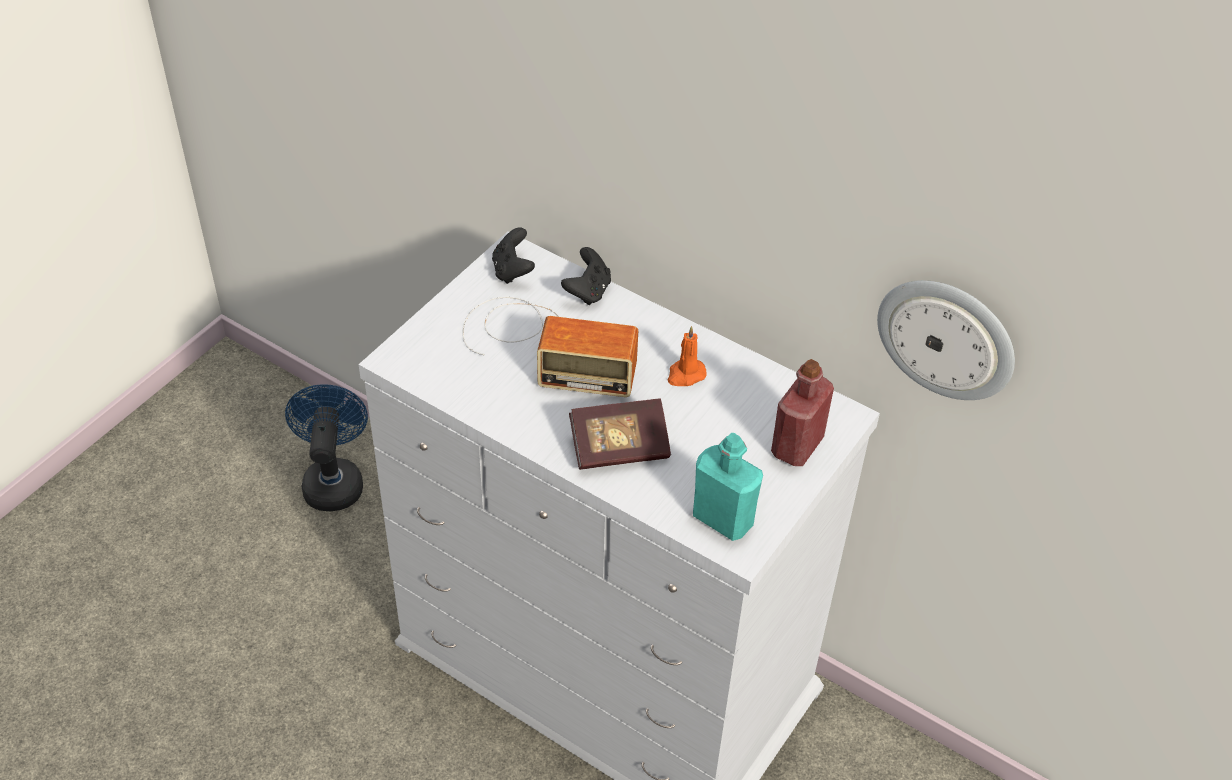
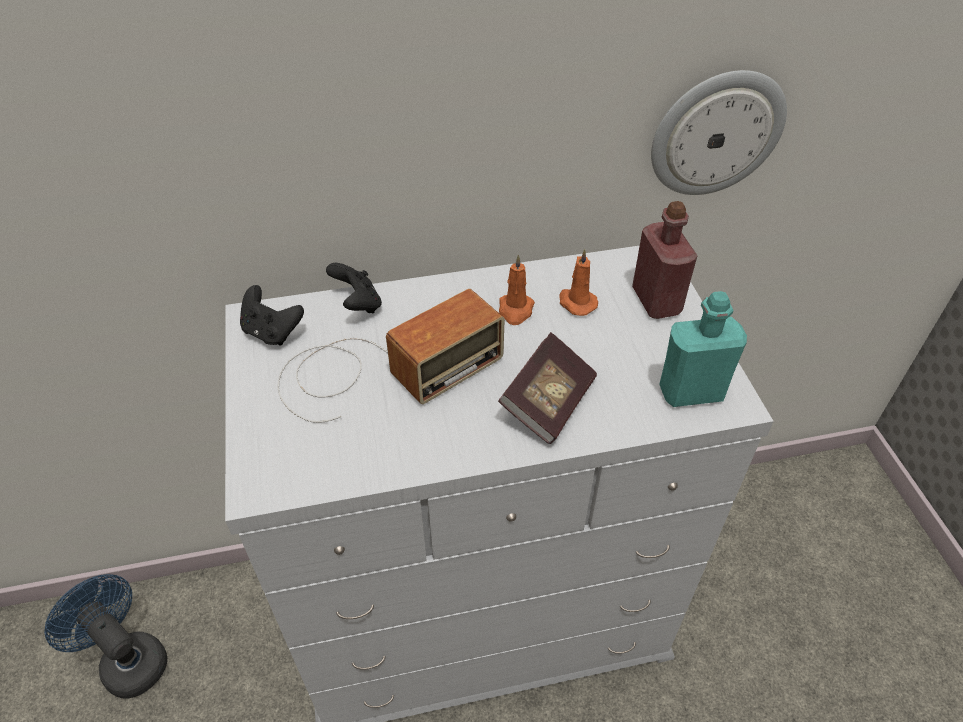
camera: 45 degrees left, 0 degrees up
none -> orange candle [559,249,598,316]

